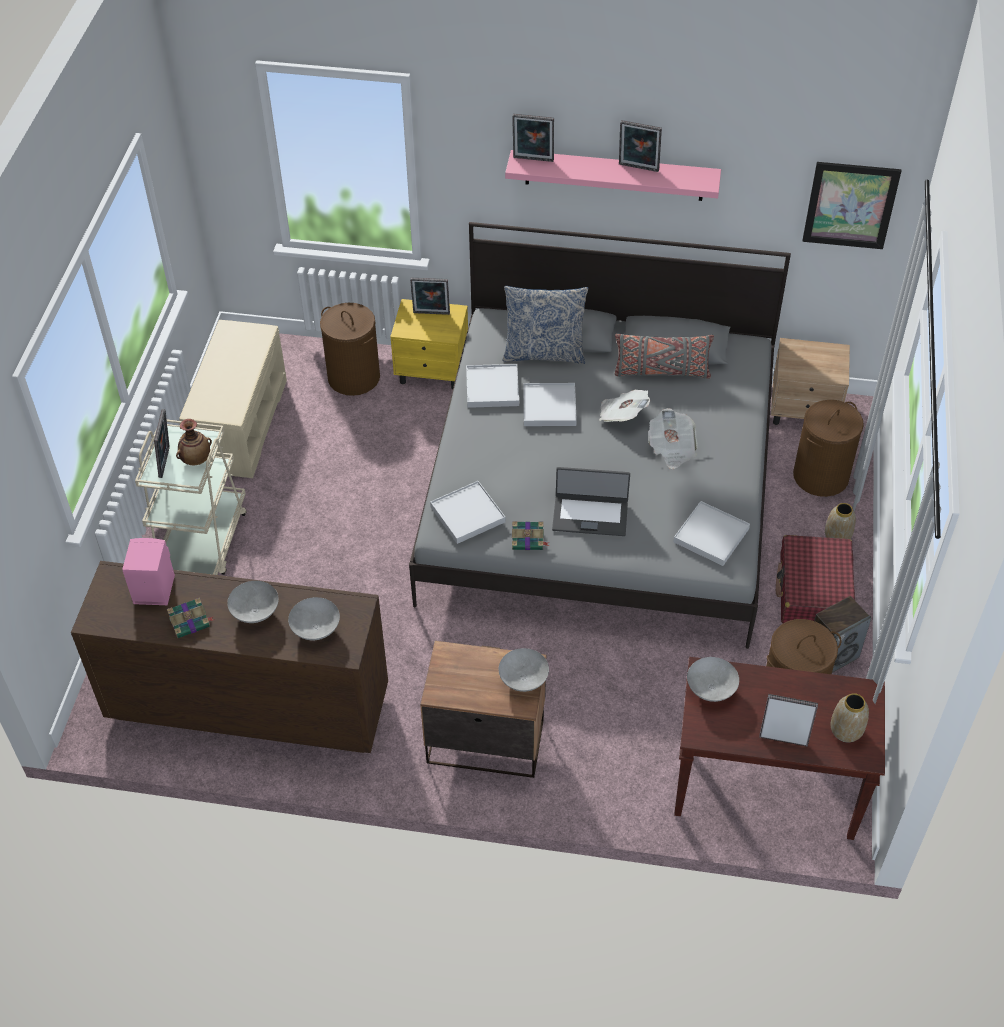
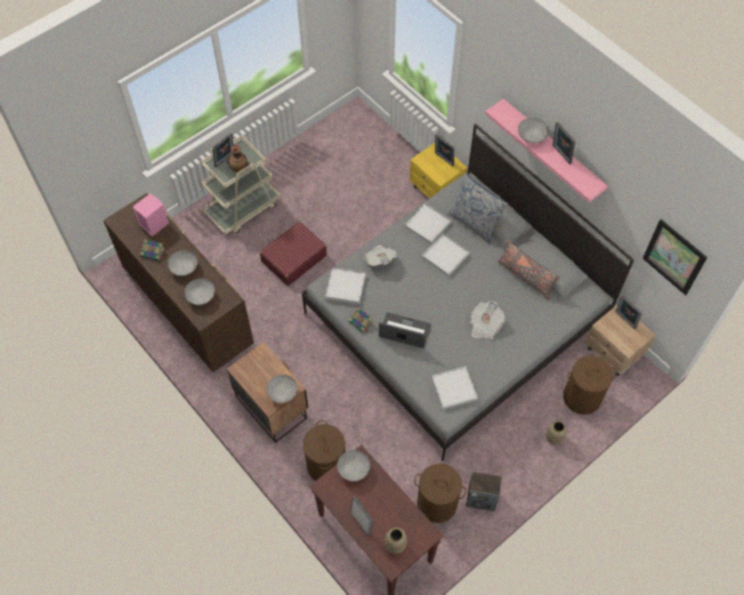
camera: 40 degrees right, 10 degrees up
beige bench [179,320,287,478] -> none
brown laundry basket [320,303,380,396] -> brown laundry basket moved to [303,420,345,481]
picture frame [512,114,554,162] -> picture frame moved to [616,295,642,329]
laptop [552,467,630,536] -> laptop turned 150 degrees clockwise [379,312,431,348]
newspaper [599,389,650,422] -> newspaper moved to [364,245,397,266]
red suitcase [776,535,855,623] -> red suitcase moved to [260,222,327,286]
none -> grey bowl [518,118,549,143]

